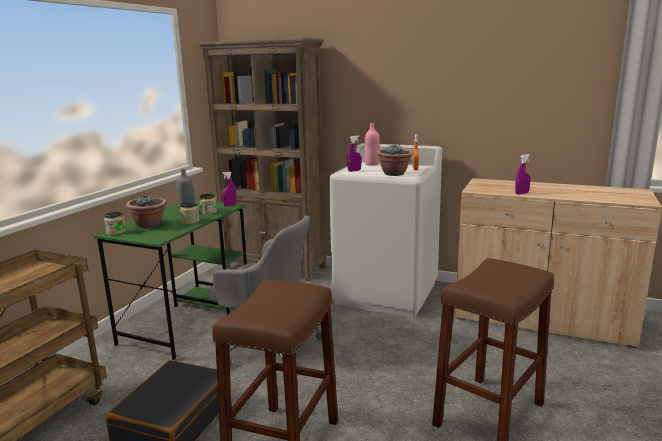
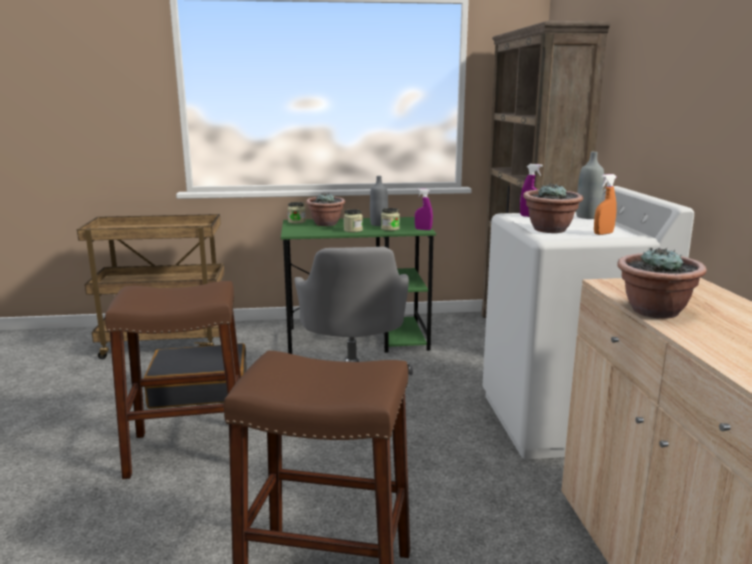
camera: 60 degrees right, 0 degrees up
pink bottle [365,123,380,166] -> grey bottle [576,152,604,219]
purple spray bottle [515,154,531,195] -> potted plant [617,247,707,318]

